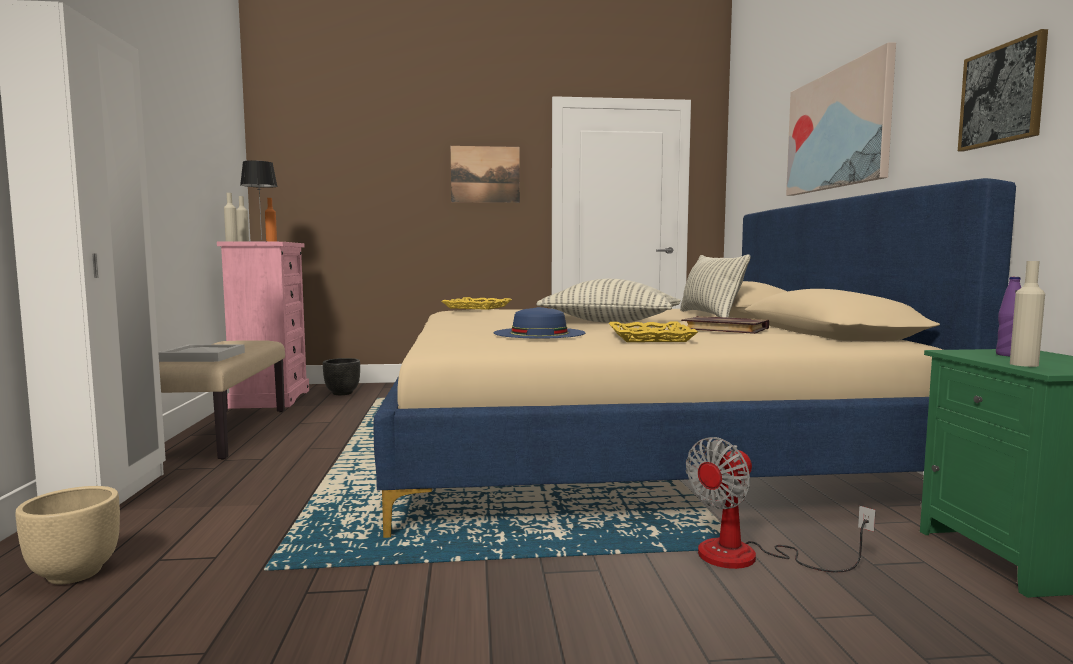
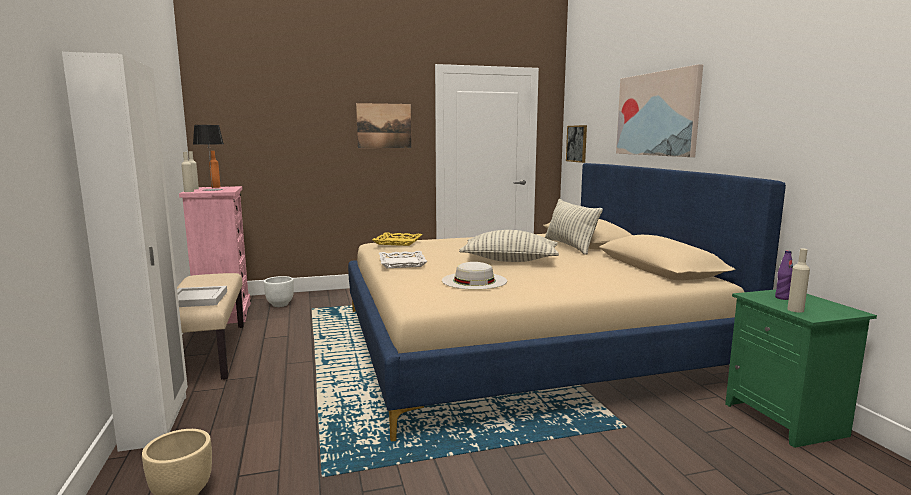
camera: 10 degrees left, 5 degrees up
black planter [323,358,360,395] -> white planter [264,276,294,307]
blue hat [494,307,585,339] -> white hat [442,262,507,290]
yellow tray [609,322,698,342] -> none
book [681,316,769,334] -> none
fan [686,437,876,572] -> none
picture [958,29,1048,151] -> picture moved to [566,125,587,163]
none -> white tray [379,251,428,268]

